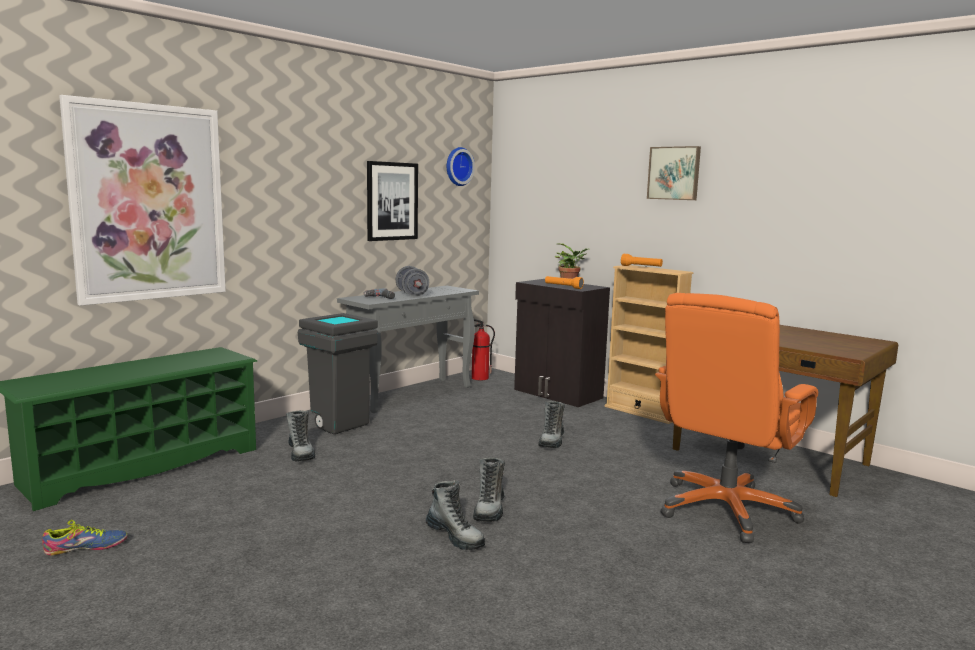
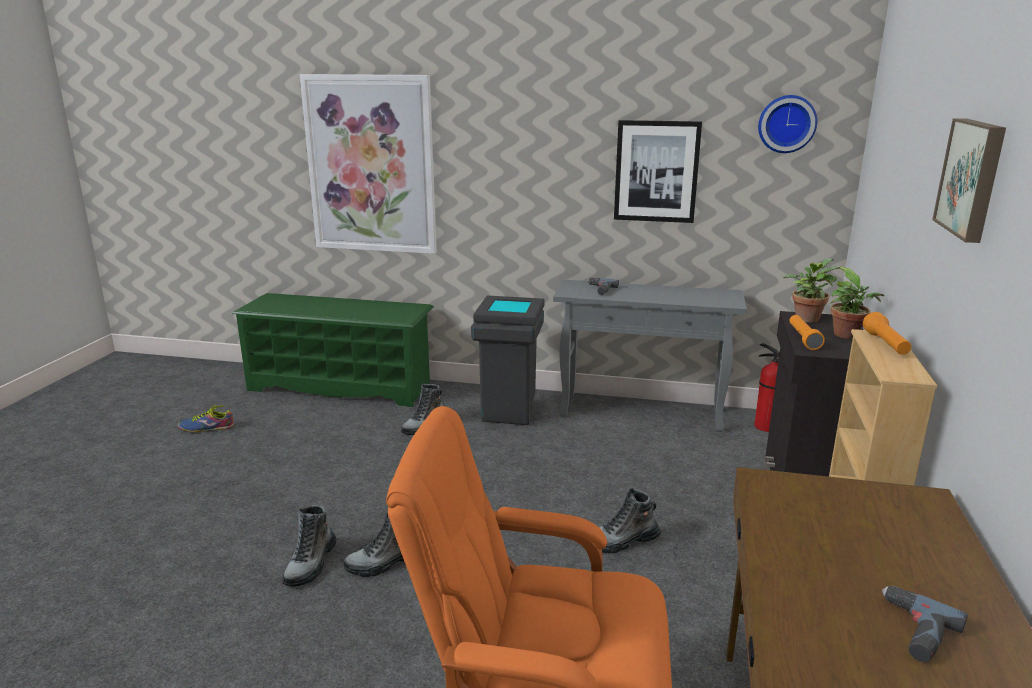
camera: 60 degrees right, 10 degrees up
shoe [42,520,128,555] -> shoe turned 135 degrees clockwise [178,405,234,432]
grey dumbbell [396,266,429,297] -> none
none -> potted plant [783,258,841,323]
none -> power drill [882,585,968,662]

